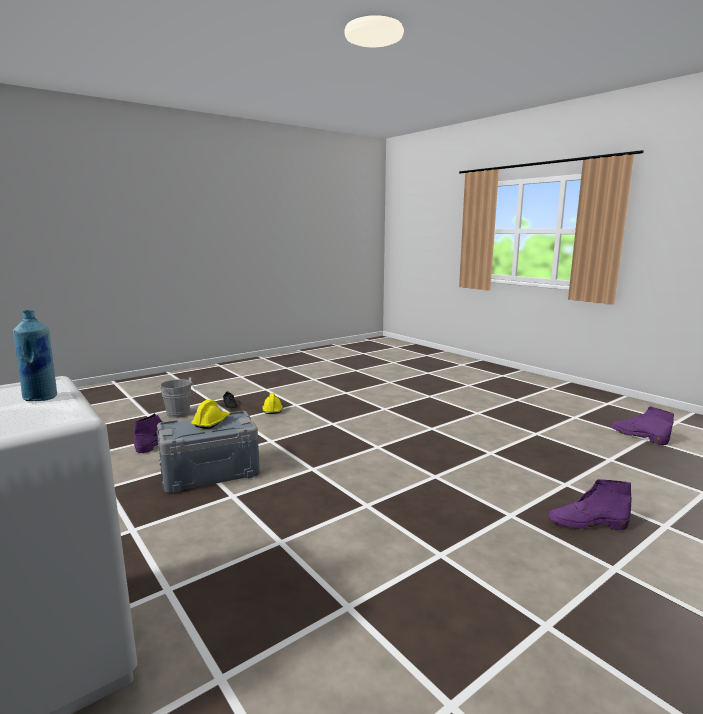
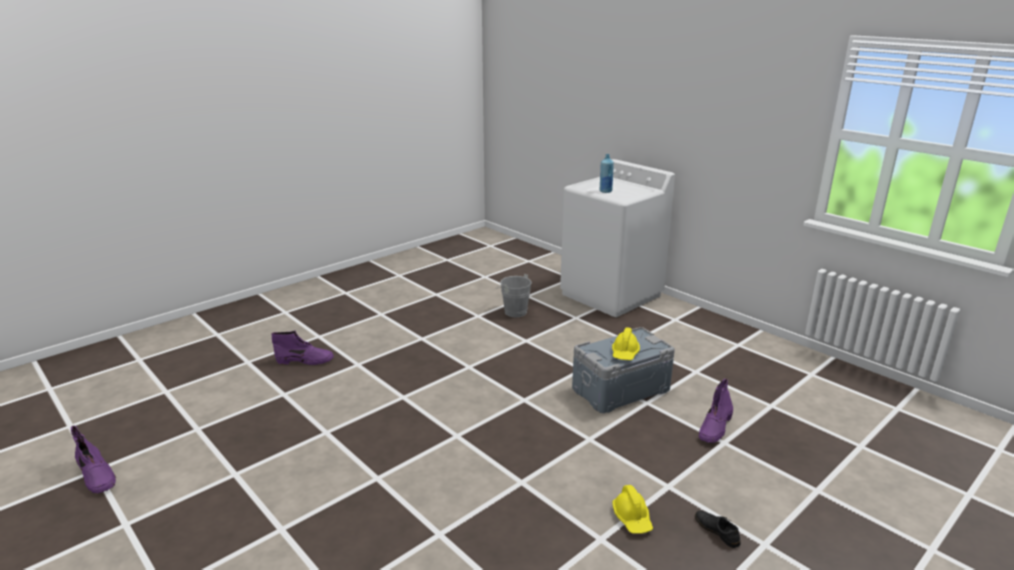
camera: 175 degrees right, 10 degrees up
grey bucket [159,377,195,418] -> grey bucket moved to [495,274,532,317]

